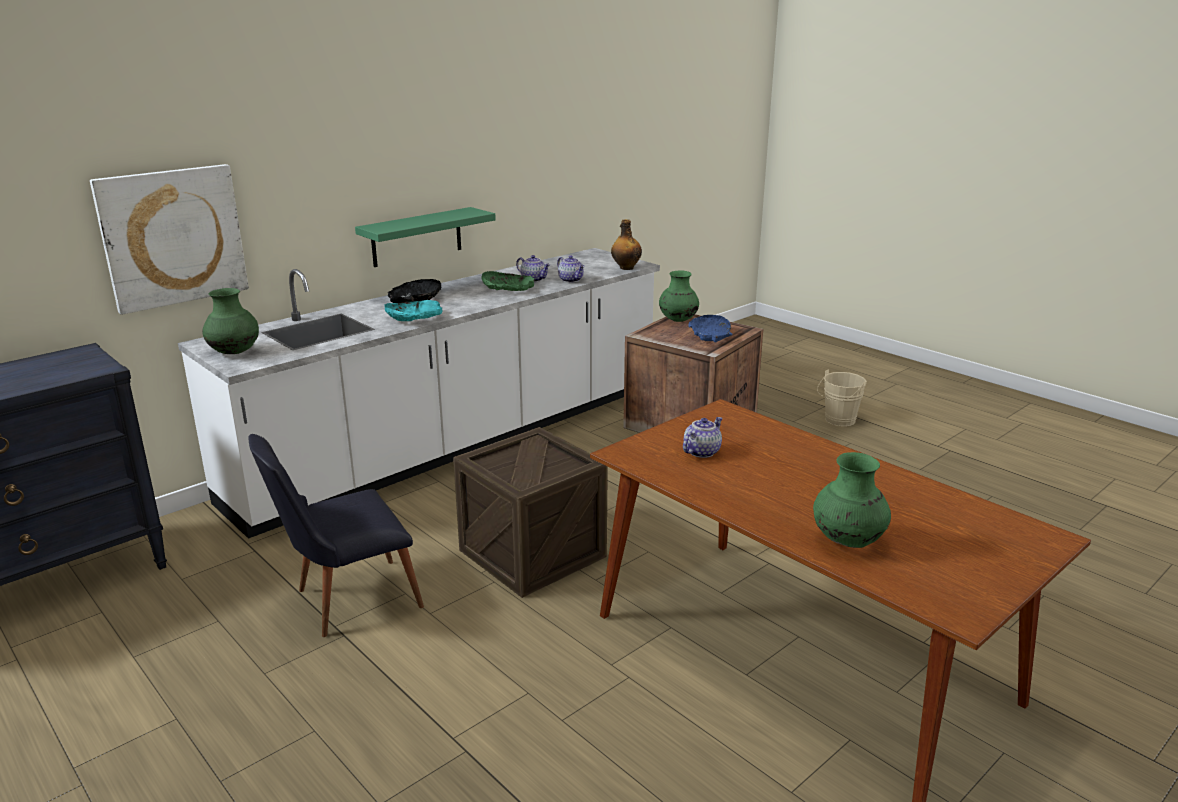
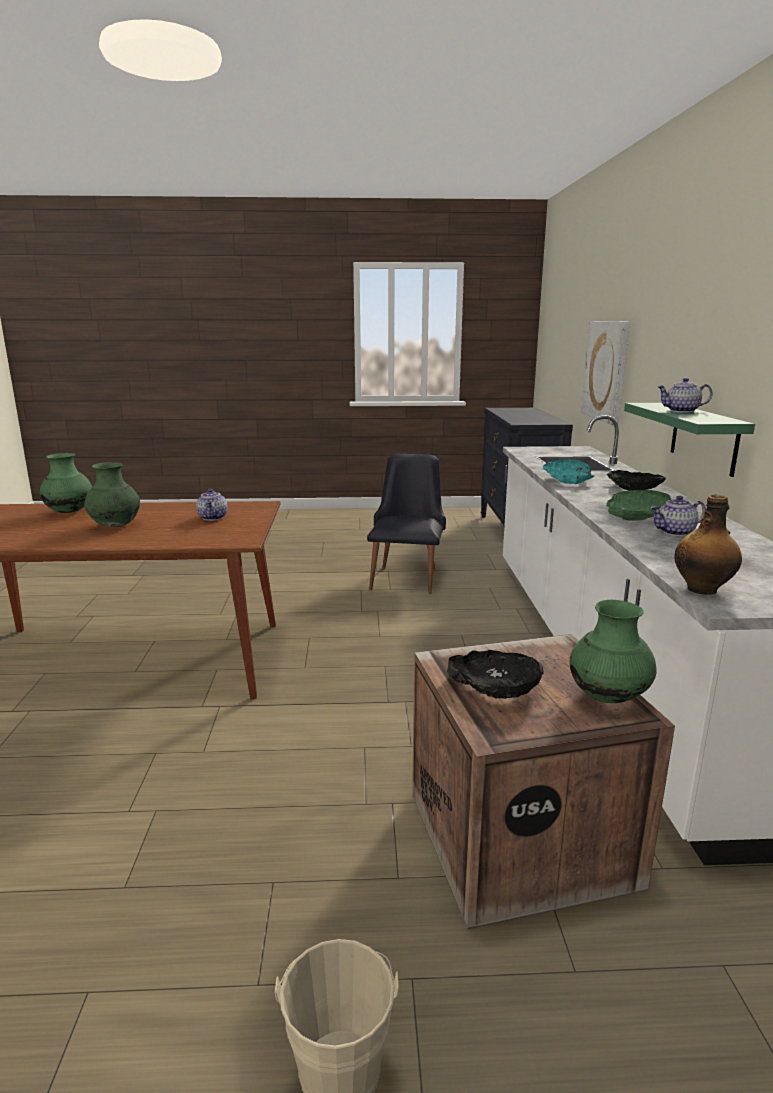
camera: 130 degrees right, 5 degrees down
green vase [202,288,259,354] -> green vase moved to [85,462,140,527]
crate [453,427,608,598] -> none
teapot [557,256,585,283] -> teapot moved to [658,378,712,413]
blue bowl [688,315,732,343] -> black bowl [447,650,544,699]

